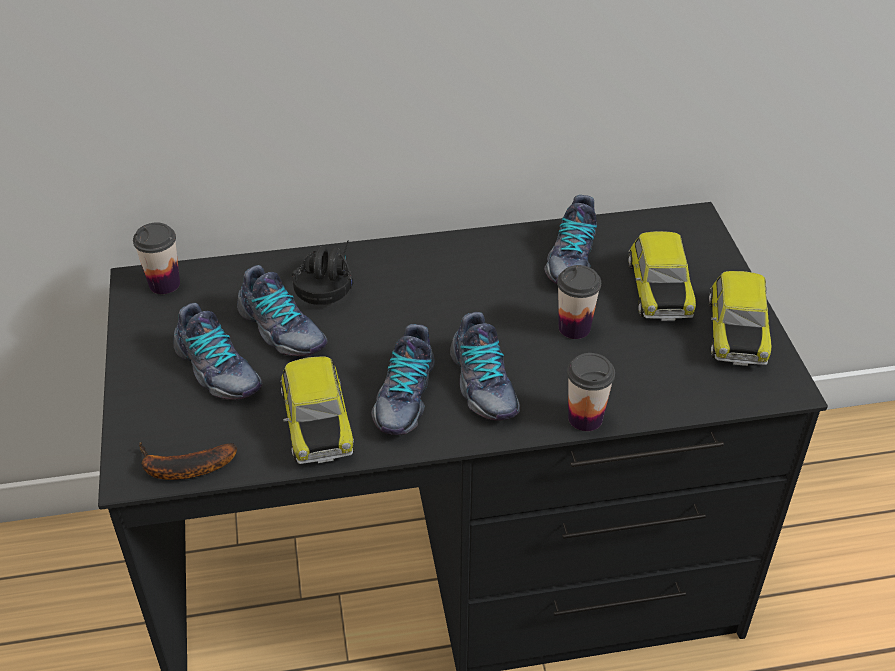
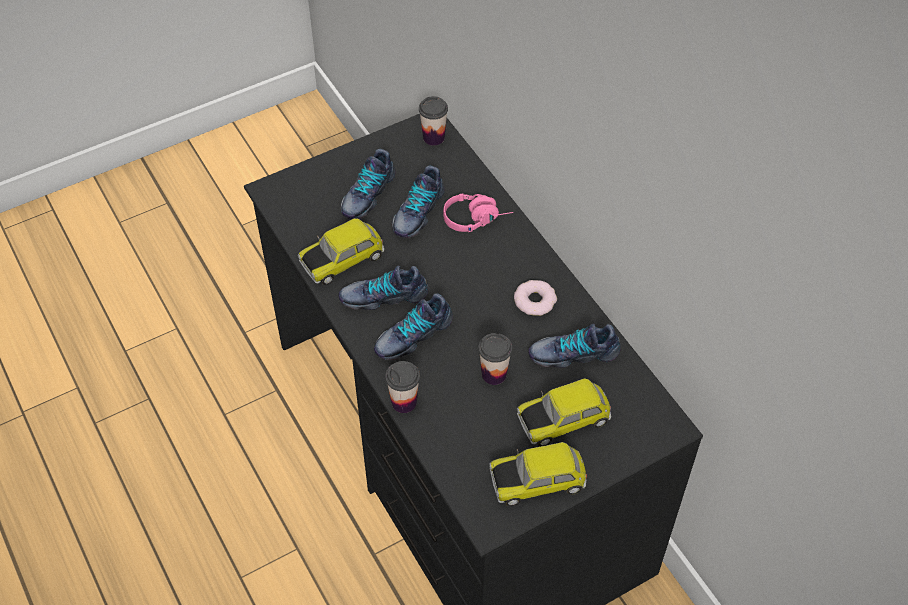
camera: 70 degrees right, 10 degrees up
banana [139,442,237,480] -> none
black headphones [292,241,353,305] -> pink headphones [443,193,513,232]
none -> donut [514,280,557,316]

